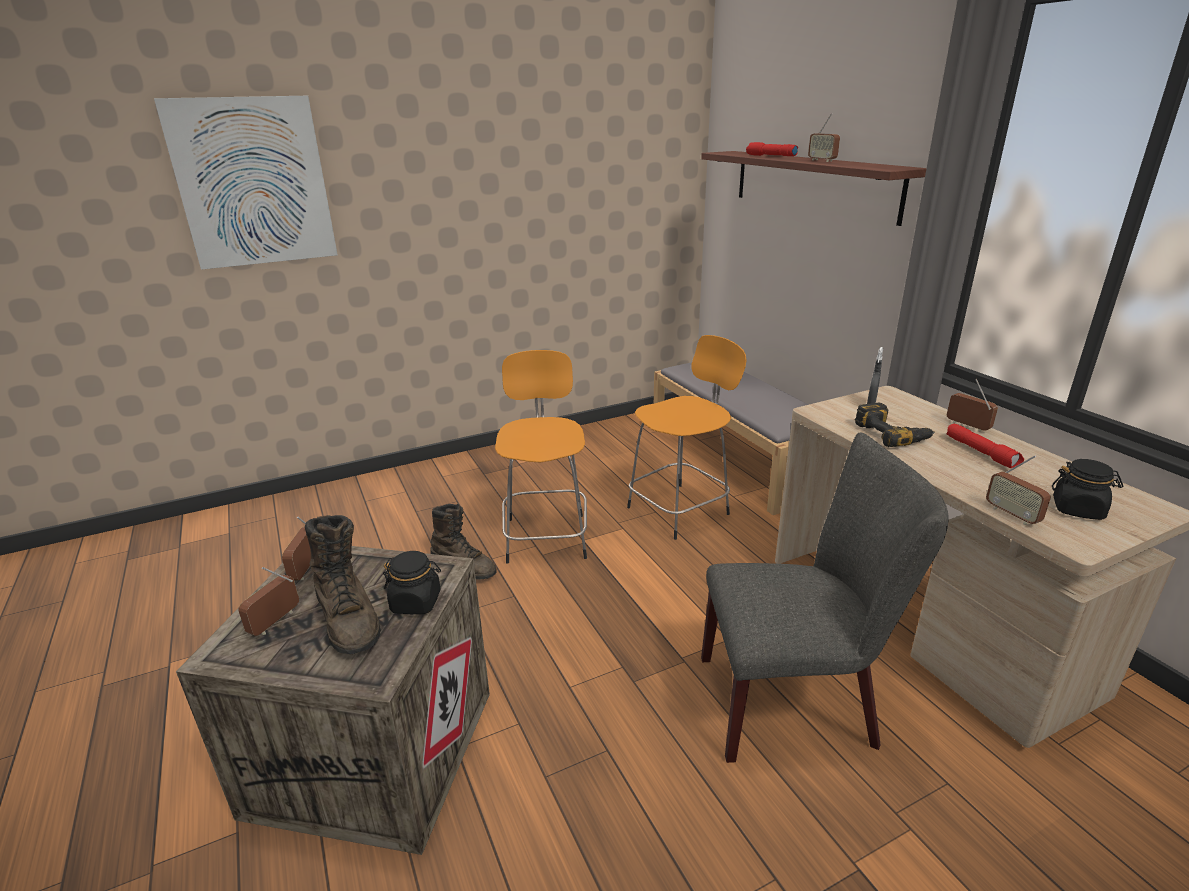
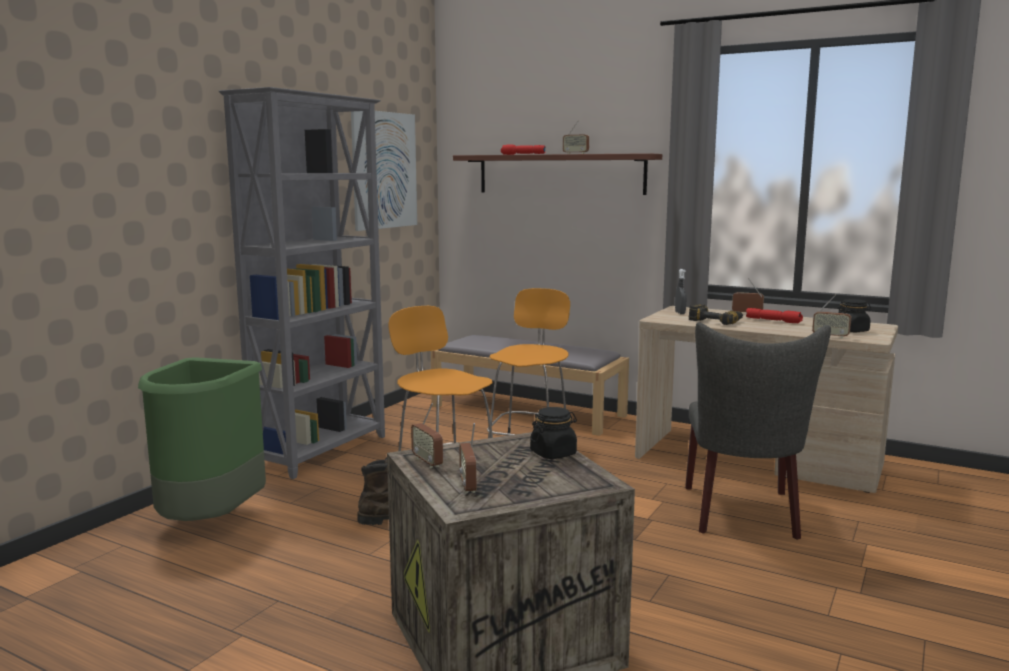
camera: 35 degrees left, 15 degrees down
picture [154,96,338,270] -> picture moved to [351,111,417,231]
brown boot [305,515,381,654] -> none
grey chair [701,433,949,763] -> grey chair turned 135 degrees clockwise [685,322,831,540]
none -> green trash can [138,357,266,521]
none -> grey bookcase [219,87,385,479]

